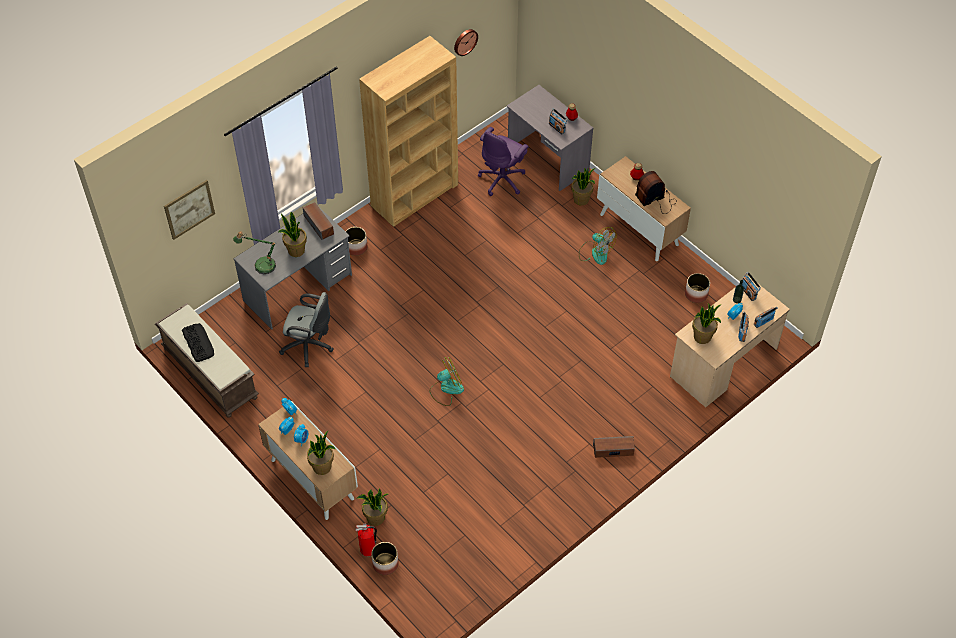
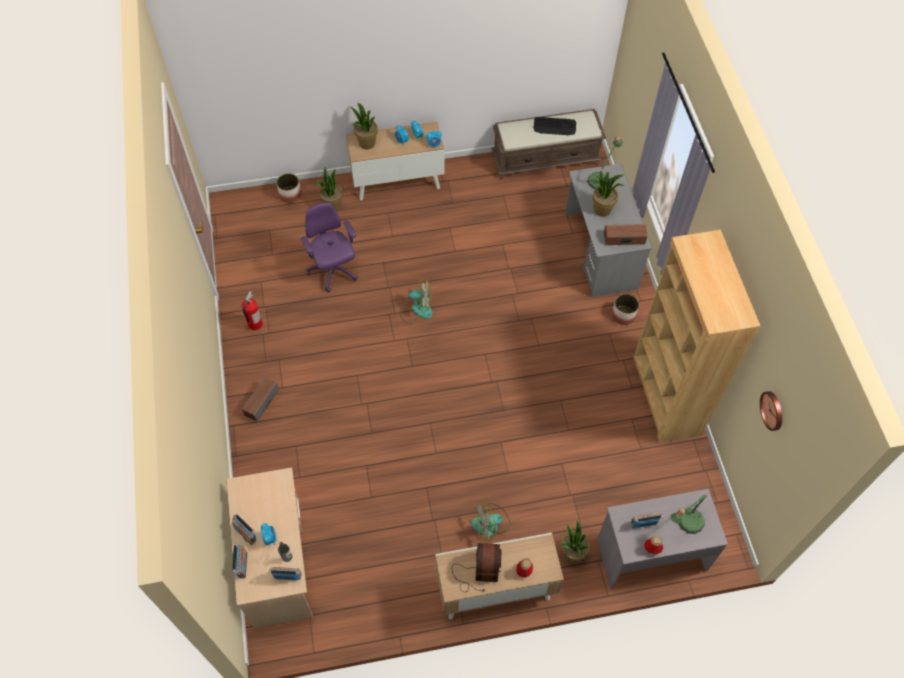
camera: 120 degrees right, 5 degrees up
picture [164,180,215,240] -> none
grey office chair [279,292,334,367] -> none
fire extinguisher [355,524,377,556] -> fire extinguisher moved to [242,291,263,330]
fan [430,357,464,406] -> fan turned 90 degrees counterclockwise [400,278,433,325]
purple office chair [478,127,529,196] -> purple office chair moved to [301,202,358,292]
planter [685,273,710,303] -> none
potted plant [692,304,721,344] -> none
none -> table lamp [671,493,709,534]

